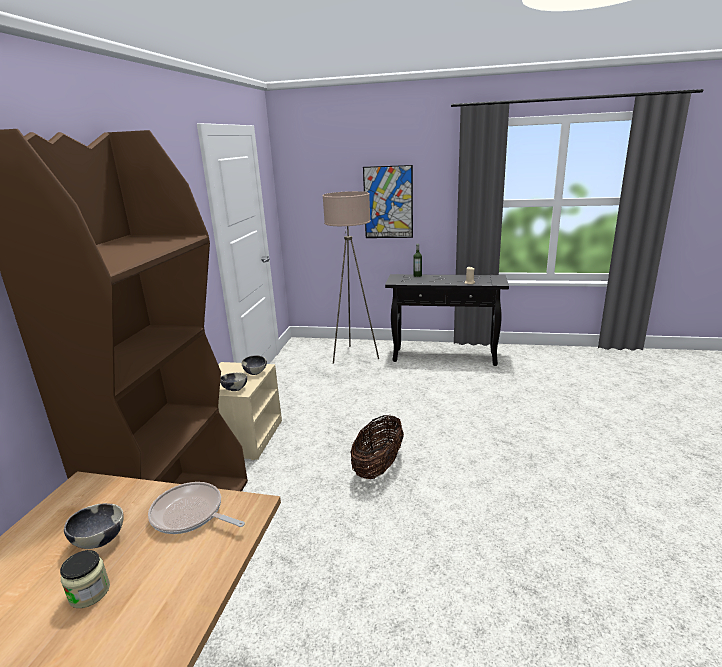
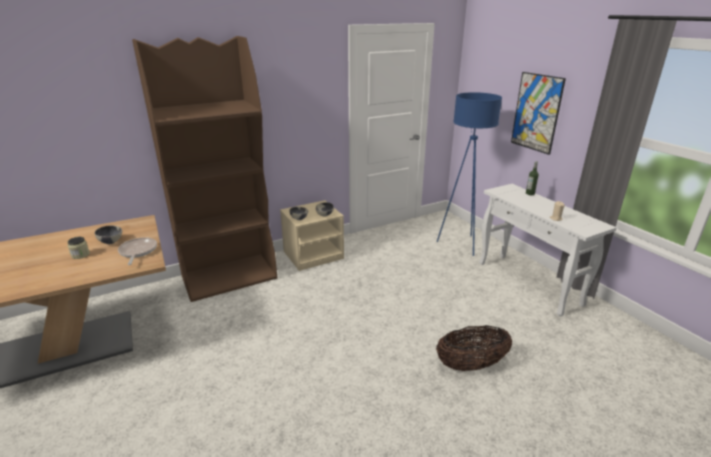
camera: 50 degrees right, 5 degrees up
beige floor lamp [322,191,379,364] -> blue floor lamp [437,92,502,256]
basket [351,414,404,479] -> basket moved to [436,325,512,371]
black console table [385,274,509,366] -> white console table [479,184,617,317]

